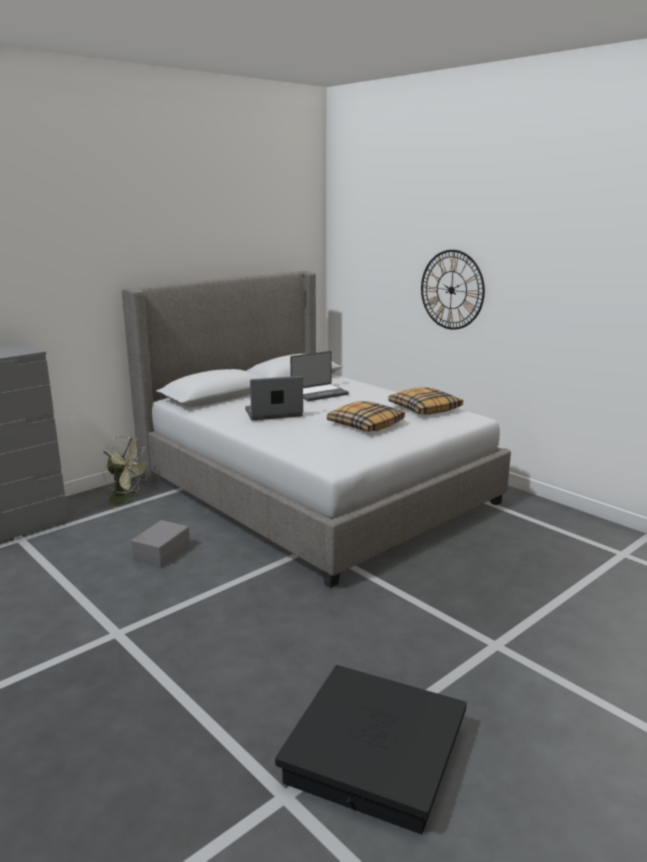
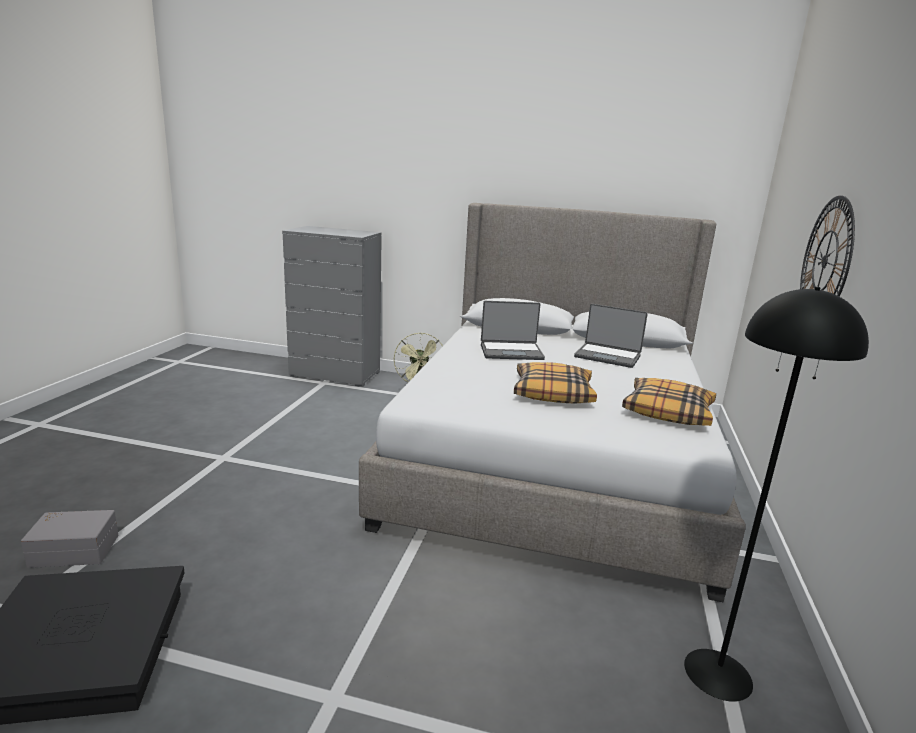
camera: 55 degrees right, 0 degrees up
grey storage box [131,520,190,568] -> grey storage box moved to [21,510,119,568]
laptop [245,376,303,420] -> laptop turned 135 degrees clockwise [481,301,545,360]
none -> black floor lamp [684,287,869,702]

